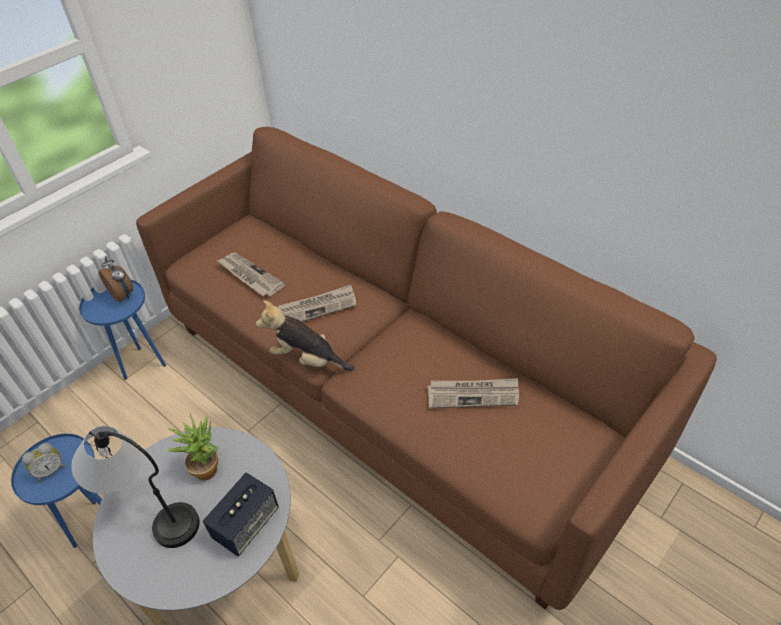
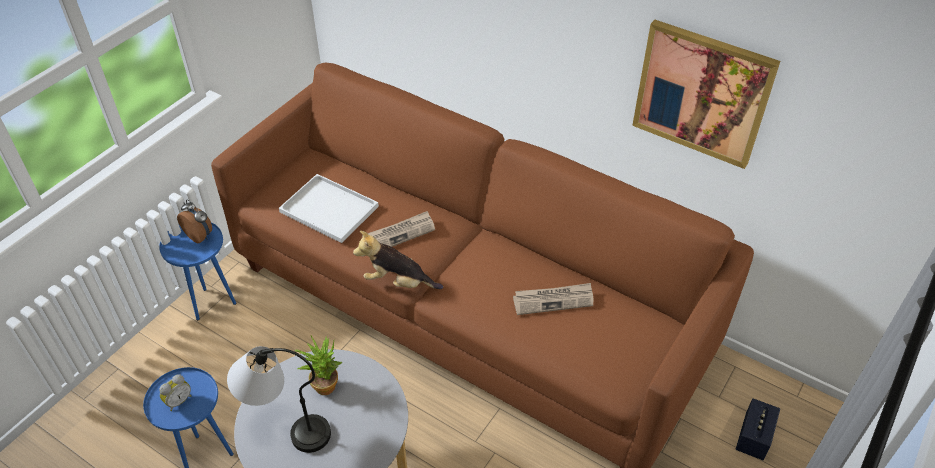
camera: 10 degrees left, 0 degrees up
speaker [203,473,279,556] -> speaker moved to [736,398,780,460]
newspaper [217,253,285,296] -> white tray [279,174,379,243]
none -> picture [632,20,780,169]

